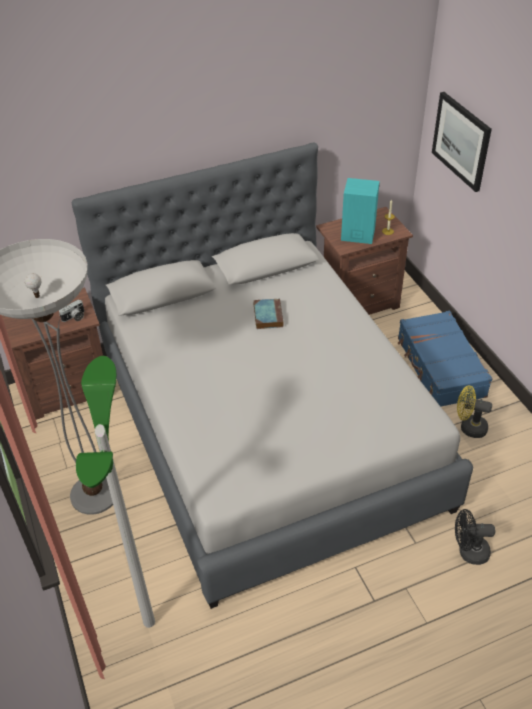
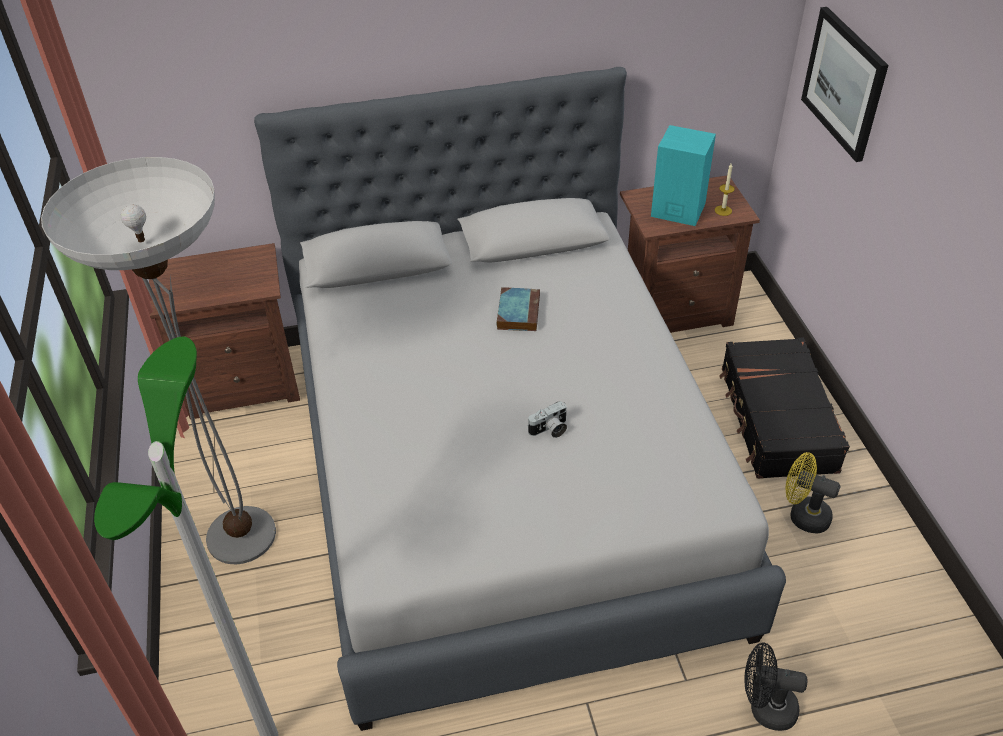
camera: 10 degrees right, 0 degrees up
camera [59,299,85,322] -> camera moved to [527,401,567,438]
blue suitcase [398,311,493,407] -> black suitcase [719,337,850,479]

